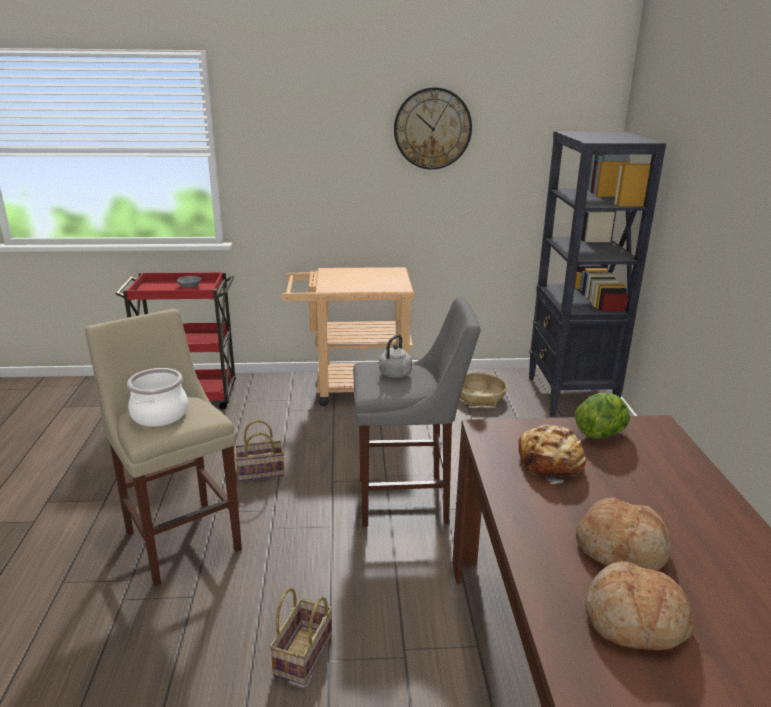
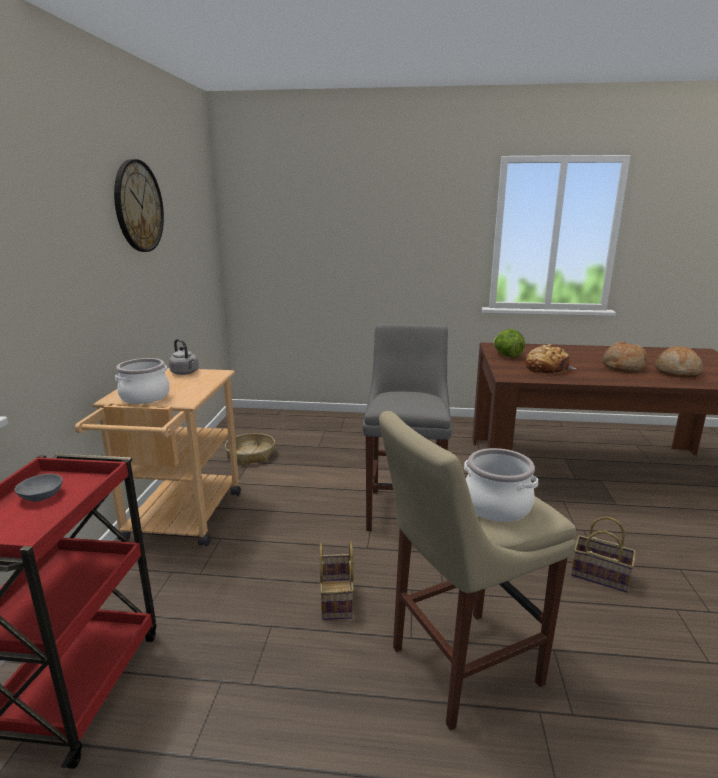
camera: 80 degrees left, 5 degrees down
grey kettle [378,335,412,378] -> grey kettle moved to [169,339,198,375]
black bookcase [529,131,666,417] -> none
none -> cooking pot [115,358,170,404]

